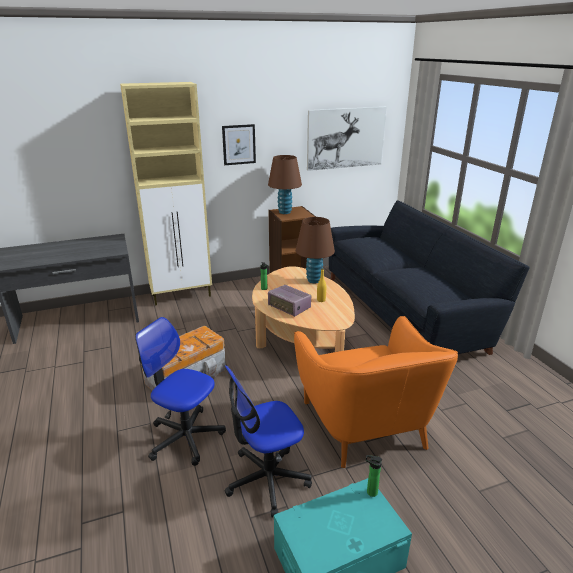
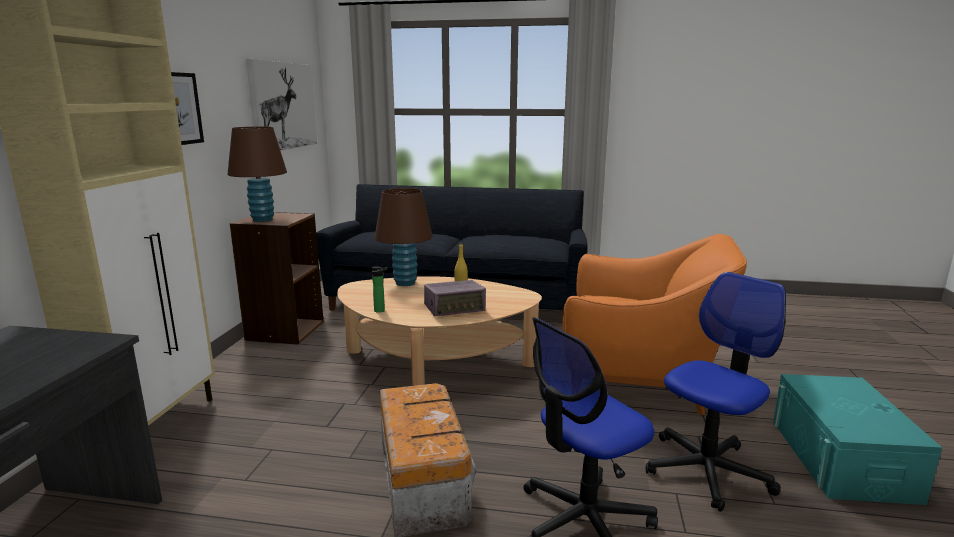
camera: 60 degrees left, 10 degrees down
office chair [225,365,312,517] -> office chair turned 135 degrees counterclockwise [646,272,786,512]
bottle [366,455,382,497] -> none

